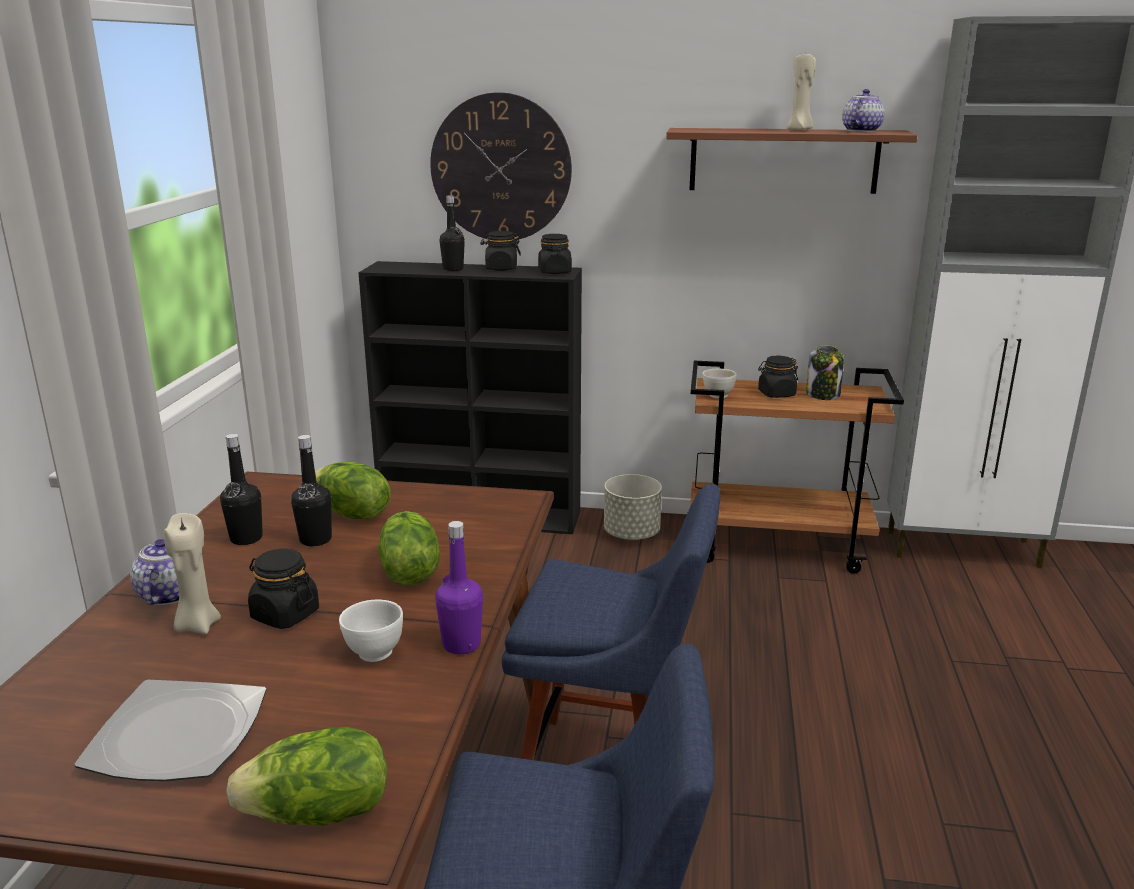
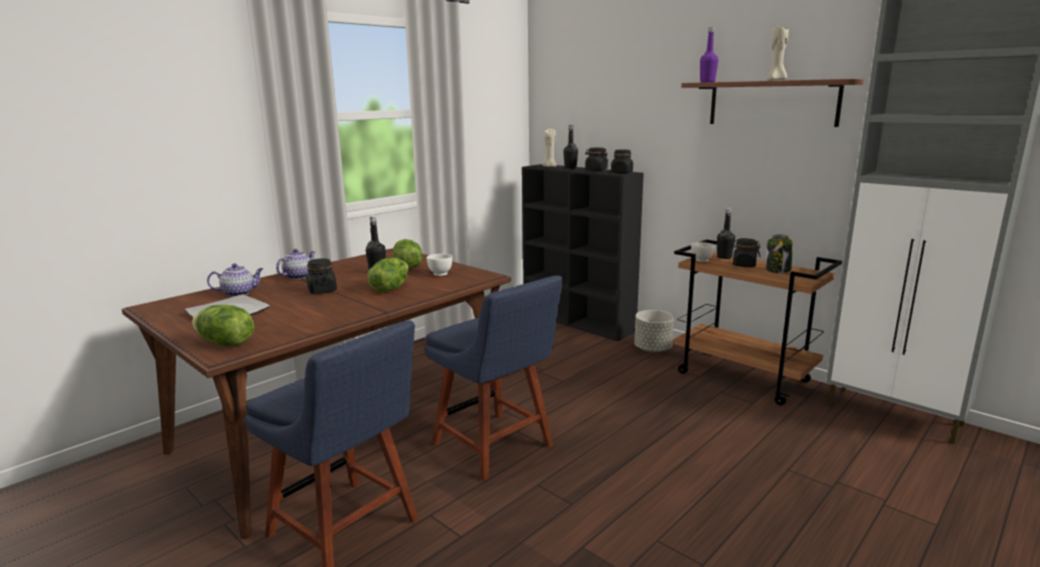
camera: 35 degrees right, 5 degrees down
beige candle [164,513,221,634] -> beige candle moved to [542,128,557,167]
black bottle [220,434,263,545] -> black bottle moved to [717,208,735,259]
white bowl [339,600,403,662] -> white bowl moved to [426,254,453,276]
wall clock [430,92,572,240] -> none
purple bottle [435,521,483,654] -> purple bottle moved to [700,27,718,82]
teapot [842,89,885,132] -> teapot moved to [207,263,263,297]

